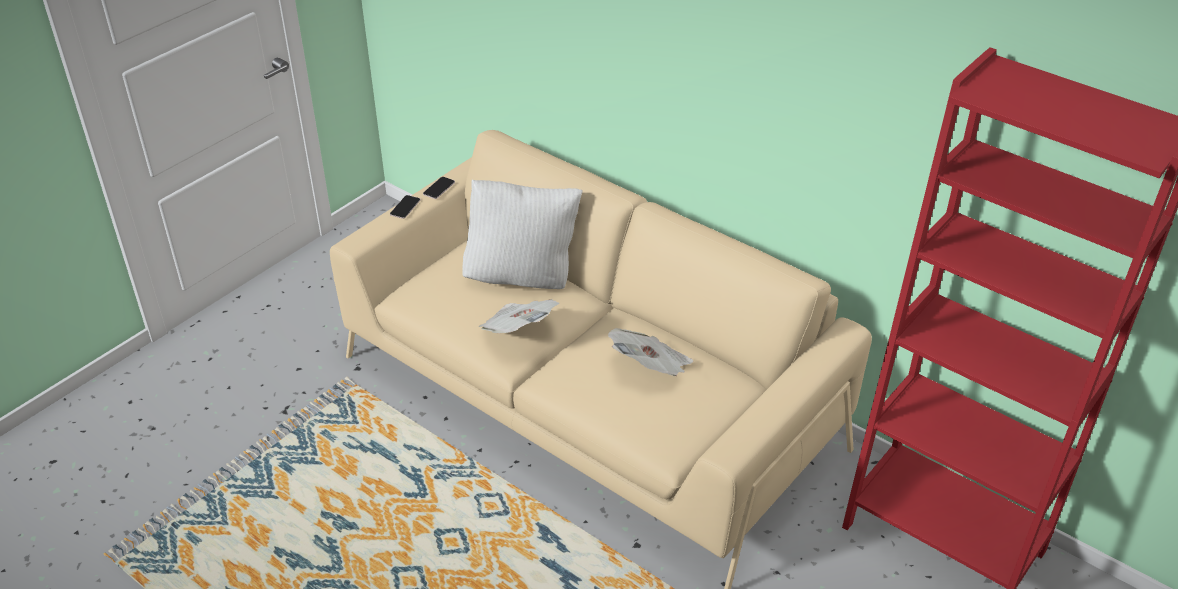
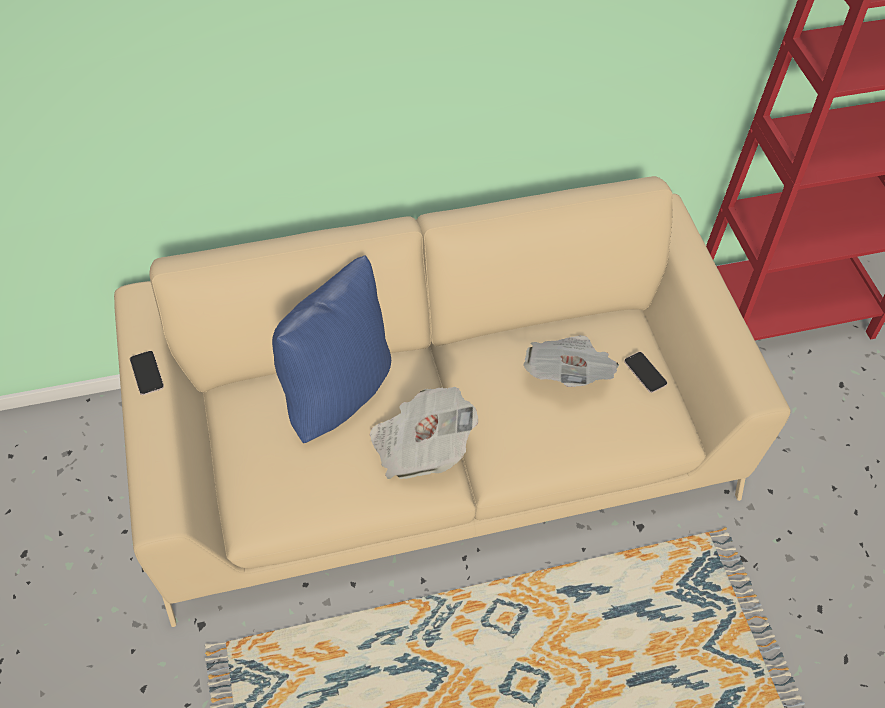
camera: 55 degrees left, 15 degrees up
phone [390,195,420,219] -> phone moved to [624,352,667,393]
white pillow [462,179,583,289] -> blue pillow [272,255,391,443]

